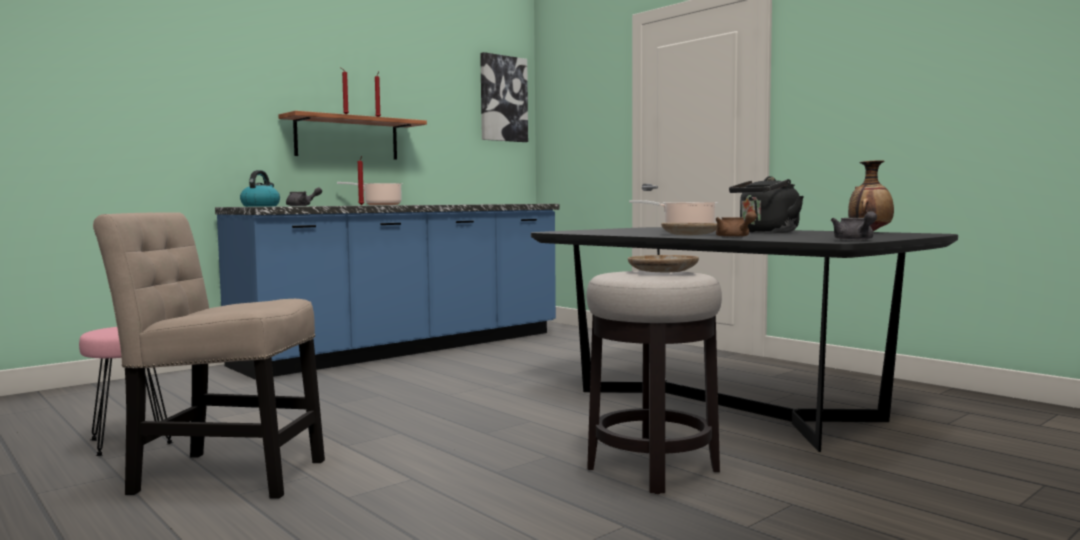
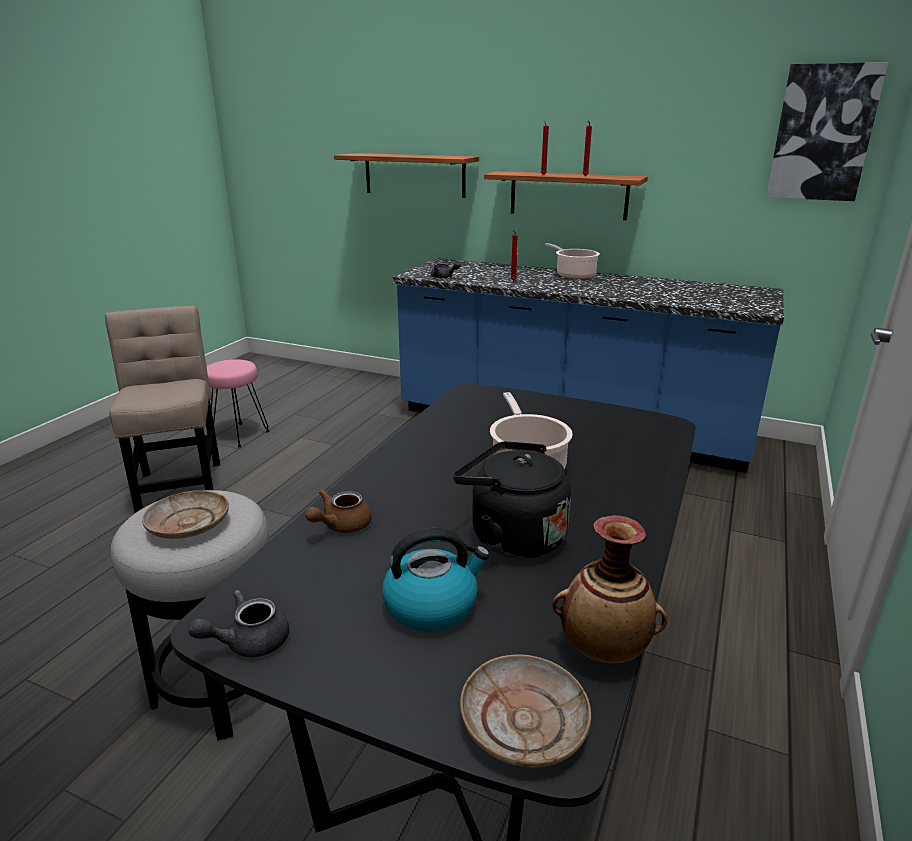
camera: 65 degrees right, 20 degrees up
kettle [240,170,280,207] -> kettle moved to [382,528,490,632]
beige plate [661,223,717,235] -> beige plate moved to [460,654,591,768]
none -> shelf [334,153,479,198]

